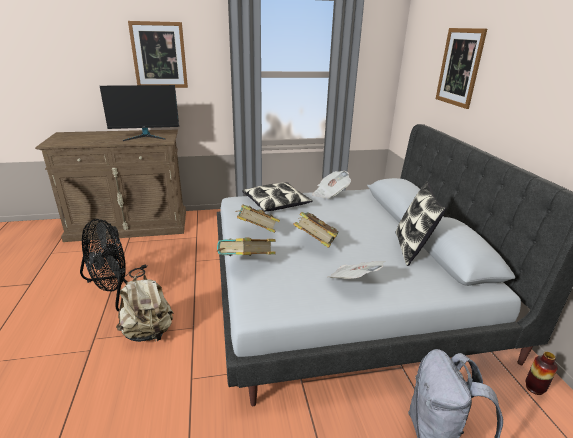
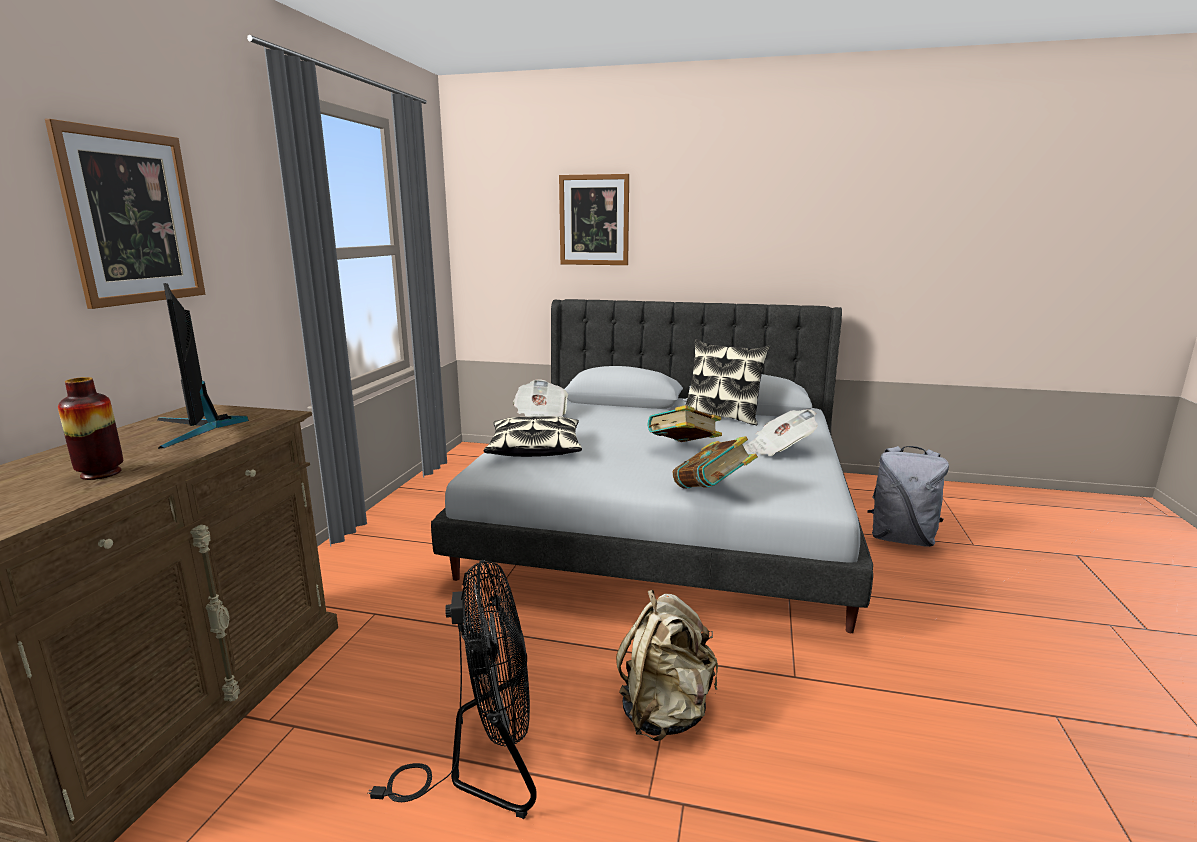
camera: 65 degrees left, 10 degrees down
black fan [80,219,147,312] -> black fan turned 75 degrees counterclockwise [367,560,537,819]
monitor [100,85,179,141] -> monitor turned 135 degrees clockwise [157,283,249,449]
book [235,205,280,233] -> none
vase [525,351,558,395] -> vase moved to [58,377,123,480]

